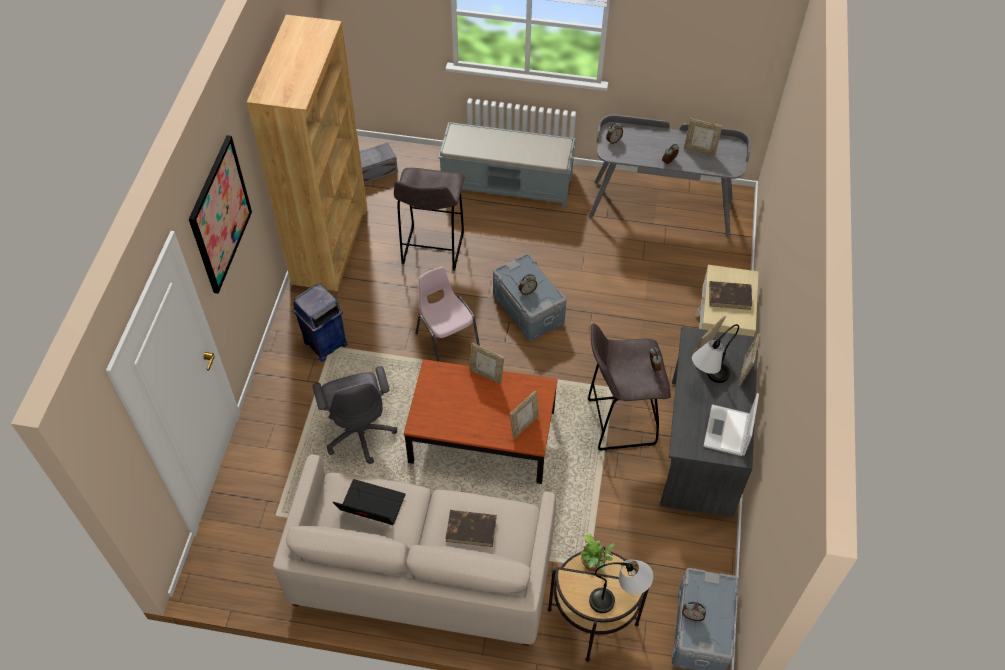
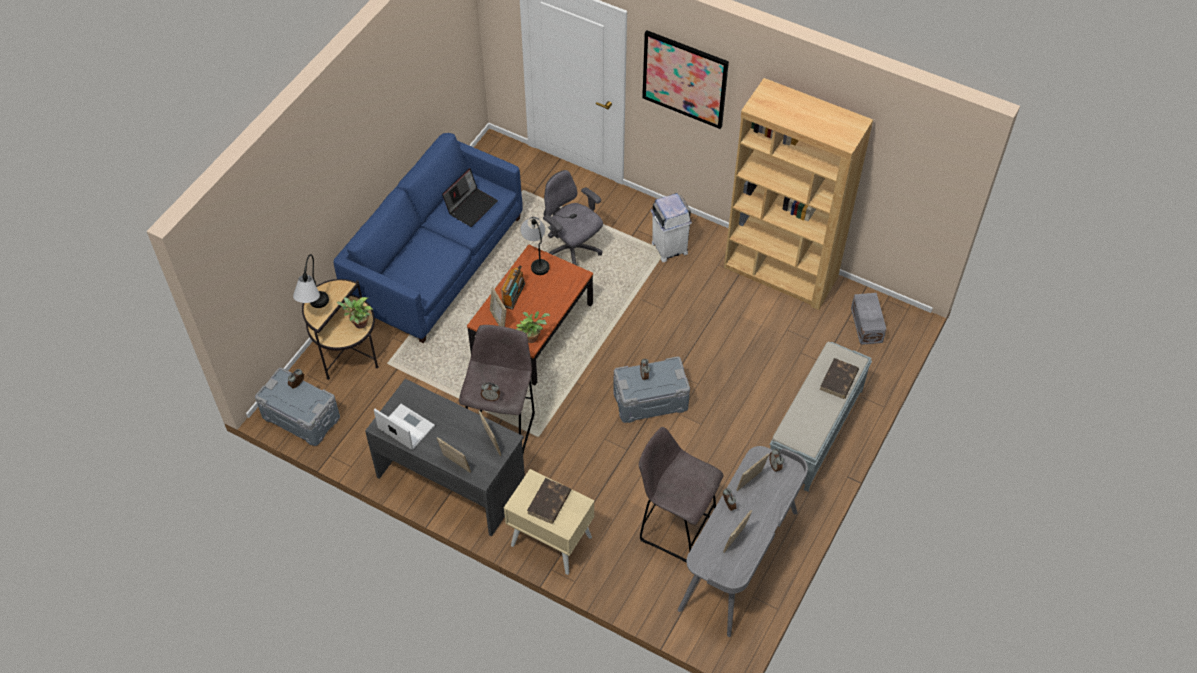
camera: 110 degrees right, 0 degrees up
beige sofa [273,454,556,646] -> blue sofa [334,133,523,343]
blue trash can [293,284,348,362] -> white trash can [651,193,692,262]
grey office chair [312,366,397,464] -> grey office chair turned 45 degrees clockwise [543,170,603,265]
grey stool [394,168,465,271] -> grey stool moved to [639,427,723,563]
pink chair [415,267,480,362] -> none
brown book [445,510,497,547] -> brown book moved to [820,358,859,399]
picture frame [469,343,504,385] -> picture frame moved to [736,453,769,491]
table lamp [692,324,739,383] -> table lamp moved to [520,217,549,275]
none -> radio [501,265,525,310]
none -> potted plant [516,311,550,343]

